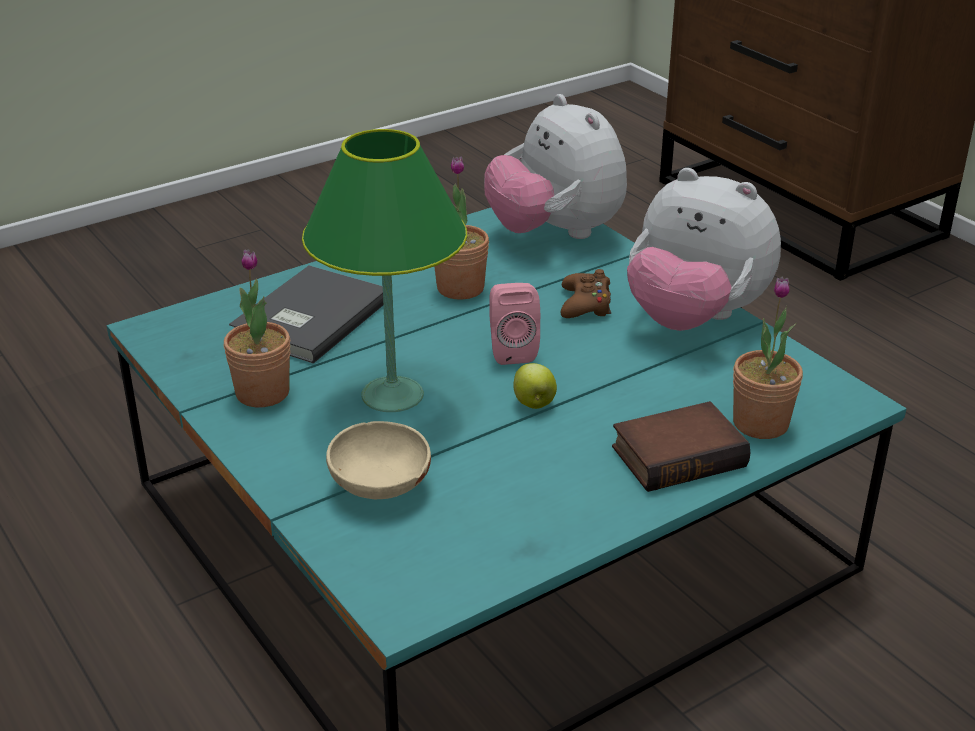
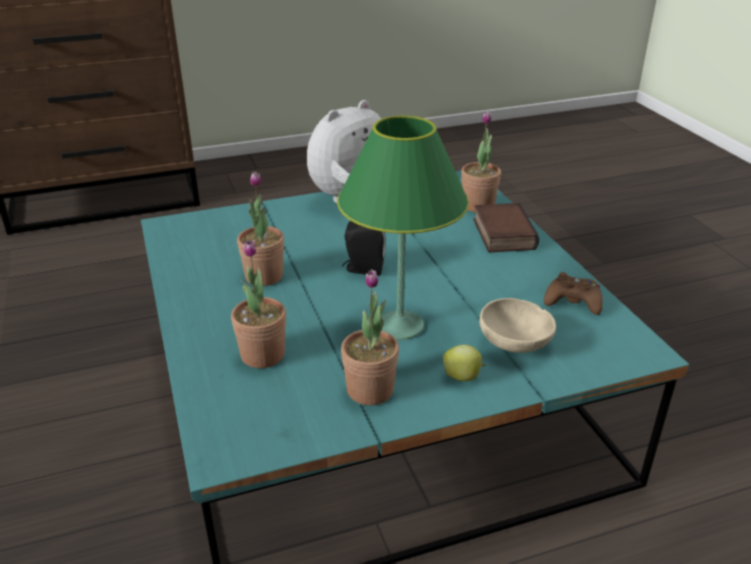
camera: 75 degrees left, 0 degrees up
grey book [229,266,384,364] -> potted plant [231,240,286,368]
plush toy [484,94,627,239] -> none
pink speaker [489,283,540,365] -> black speaker [342,221,386,276]
apple [513,363,557,409] -> apple moved to [443,345,486,381]
brown game controller [561,269,611,318] -> brown game controller moved to [544,272,603,315]

